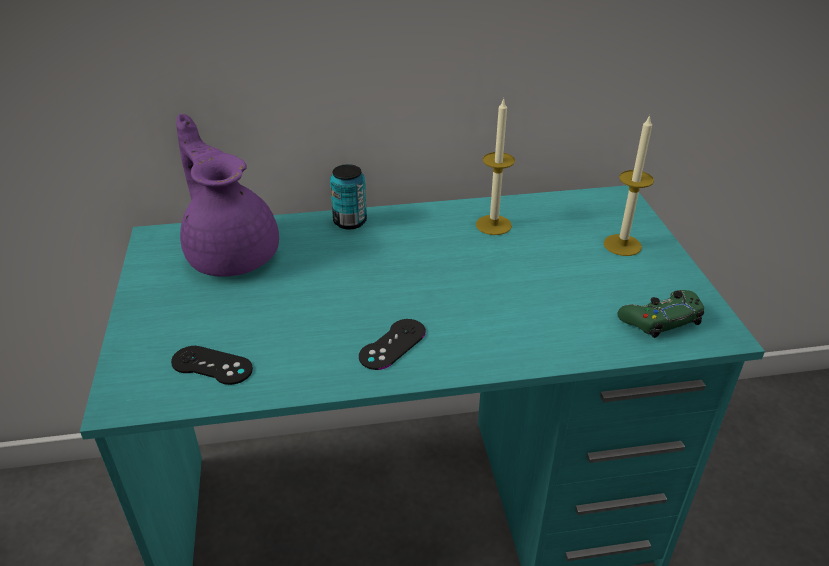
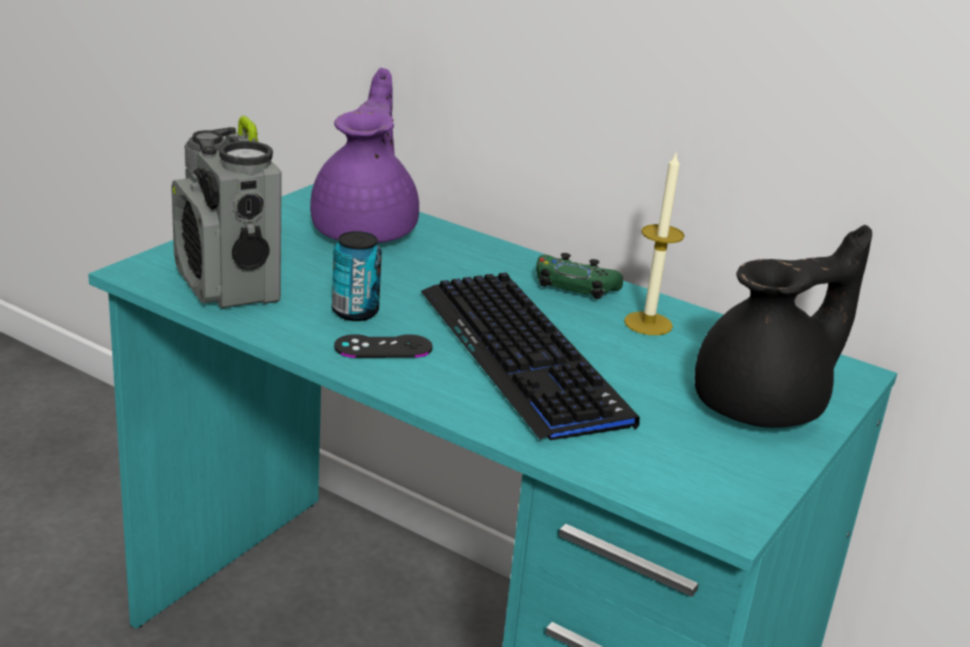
camera: 40 degrees right, 10 degrees down
black game controller [171,346,253,385] -> radio [171,116,282,308]
can [330,164,367,229] -> can moved to [332,231,382,321]
candle [604,115,654,256] -> black teapot [695,225,872,428]
green game controller [617,290,704,338] -> green game controller moved to [536,253,623,299]
none -> keyboard [421,273,640,440]

